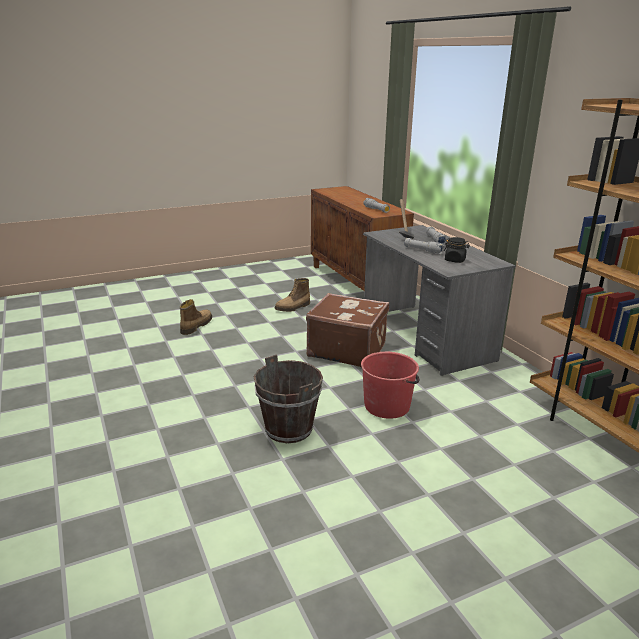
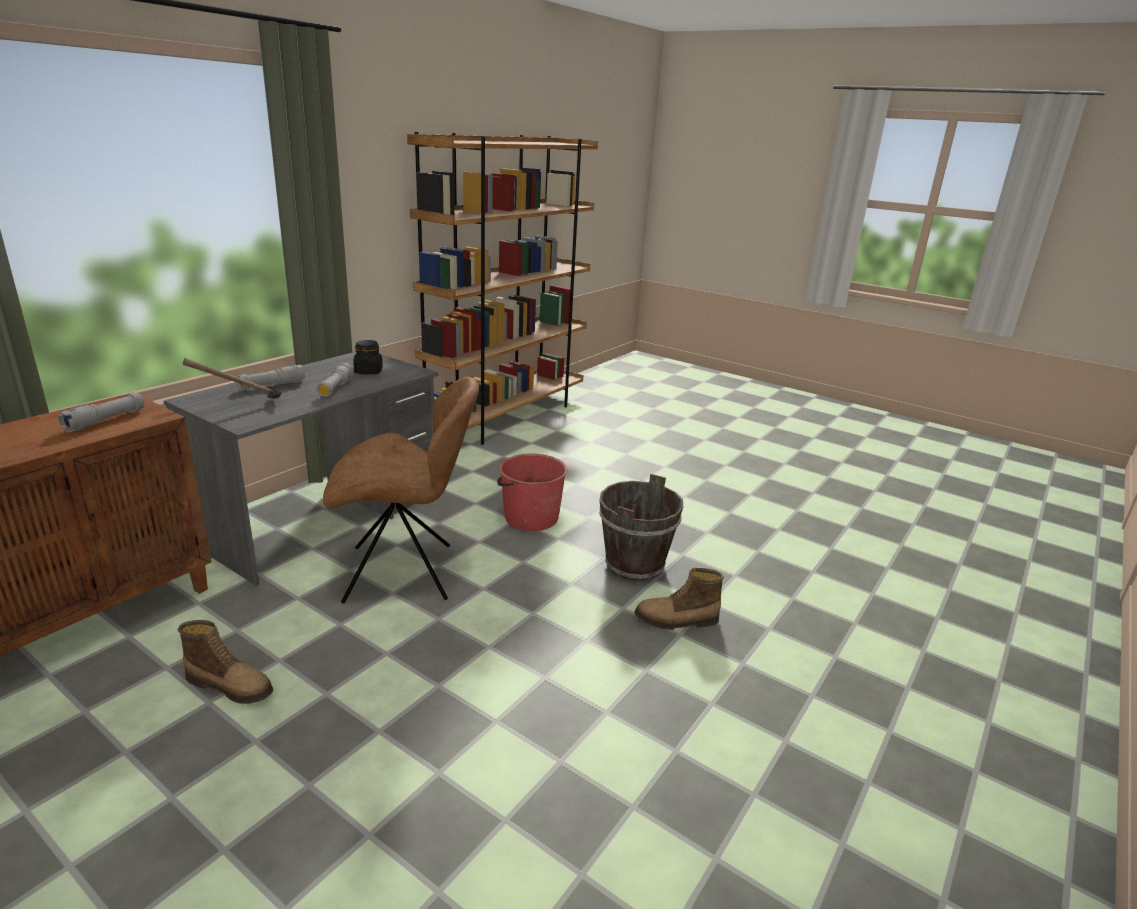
camera: 120 degrees left, 0 degrees up
boot [180,299,212,335] -> boot moved to [634,568,724,630]
brown suitcase [306,293,389,367] -> brown chair [323,377,479,603]

